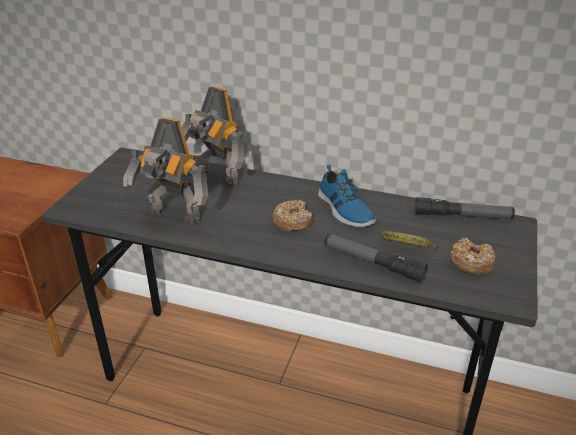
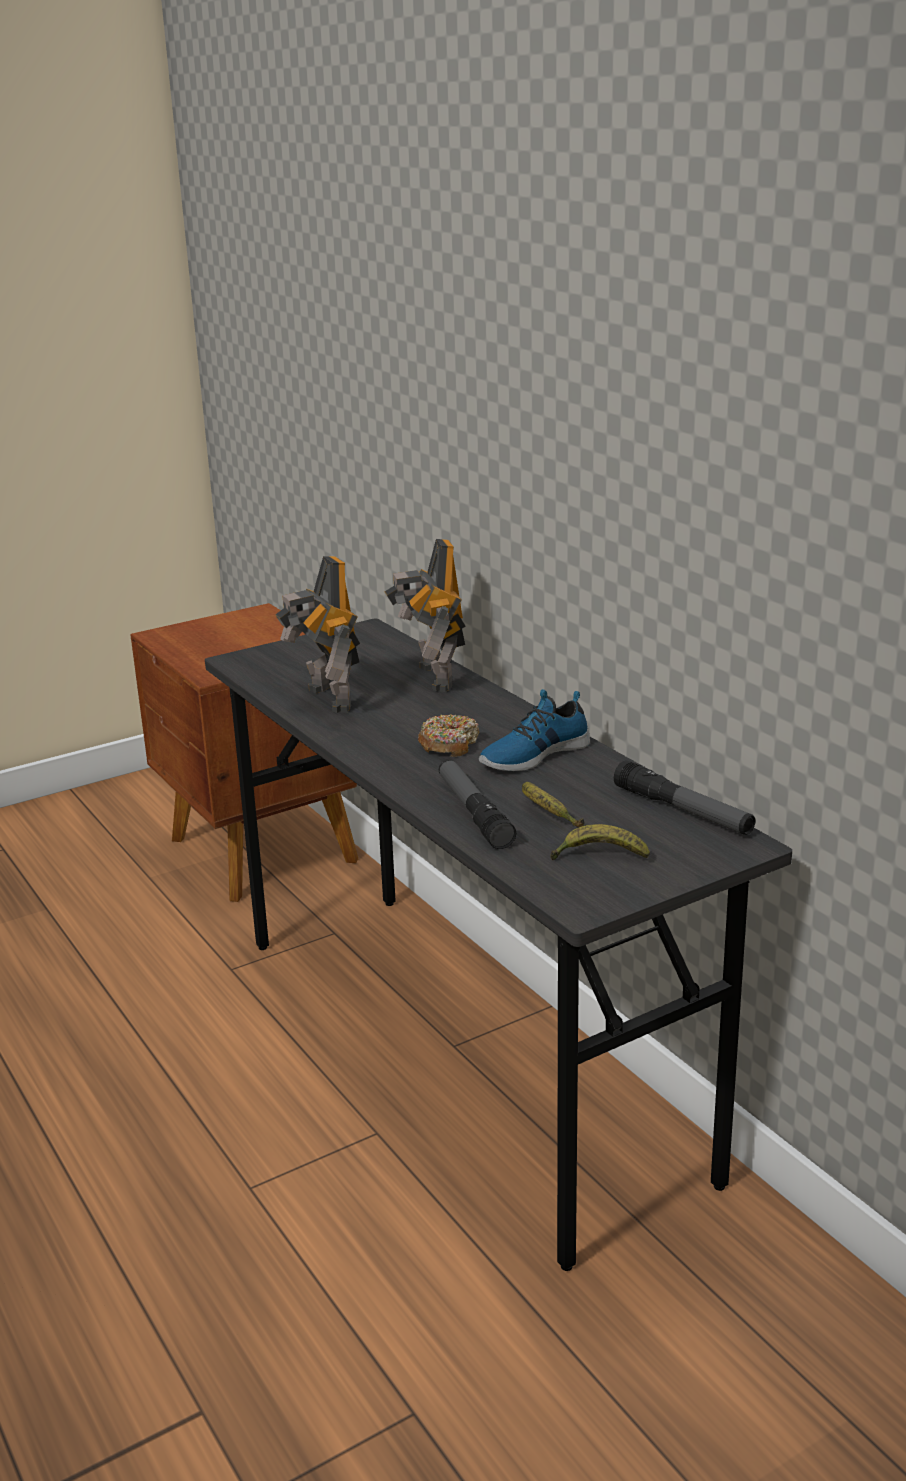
camera: 40 degrees right, 10 degrees down
shoe [318,164,377,227] -> shoe turned 45 degrees clockwise [479,689,590,771]
donut [451,238,496,275] -> banana [550,824,650,860]

